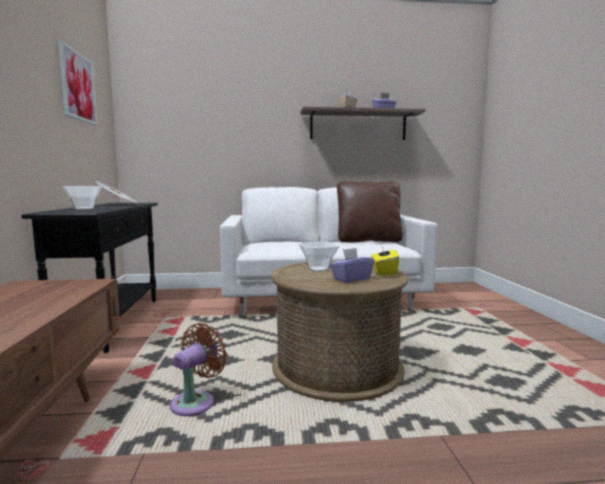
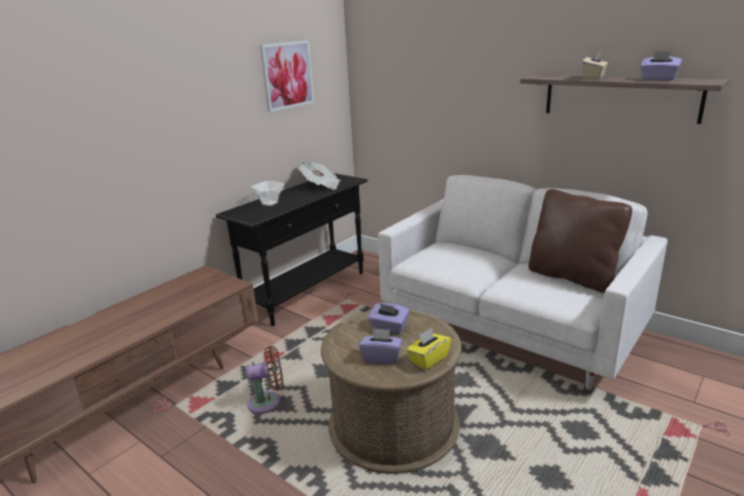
camera: 45 degrees right, 15 degrees up
bowl [299,241,339,272] -> purple tissue box [368,303,410,334]

